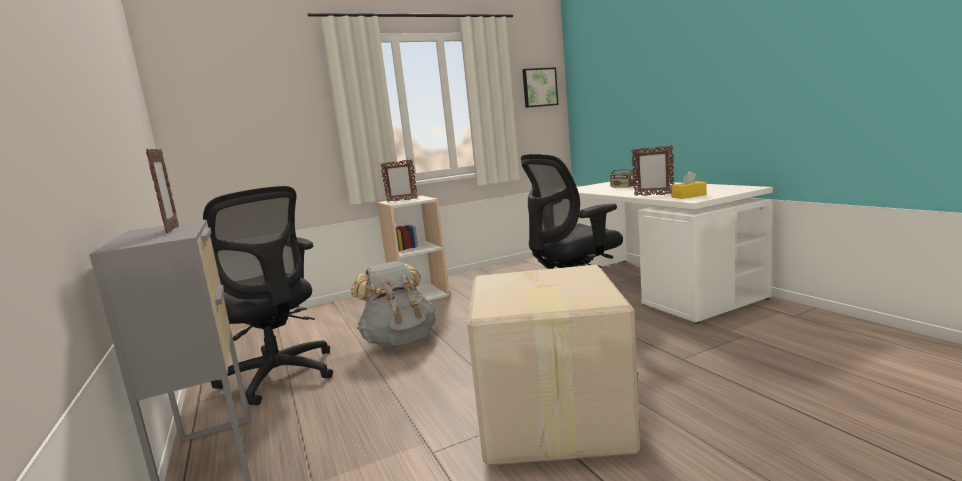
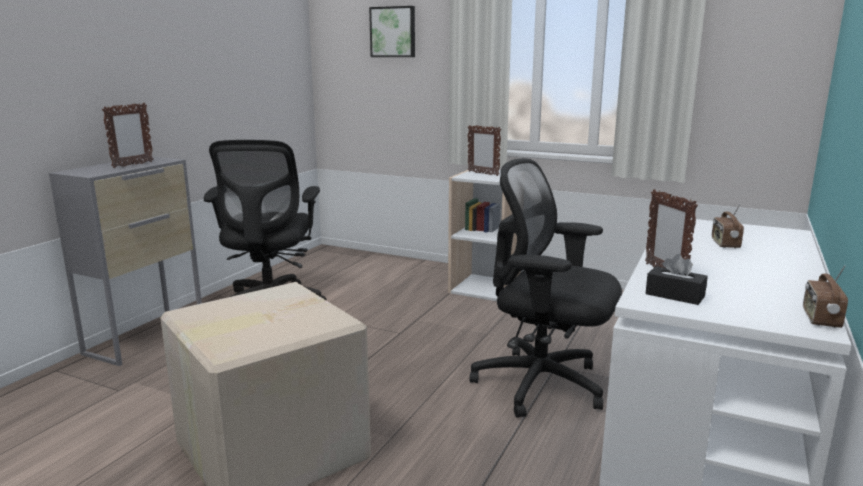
camera: 50 degrees right, 5 degrees up
grey backpack [351,261,436,347] -> none
picture [522,67,559,108] -> picture moved to [369,6,415,57]
yellow tissue box [671,171,707,199] -> black tissue box [645,254,708,305]
none -> radio [803,265,848,328]

